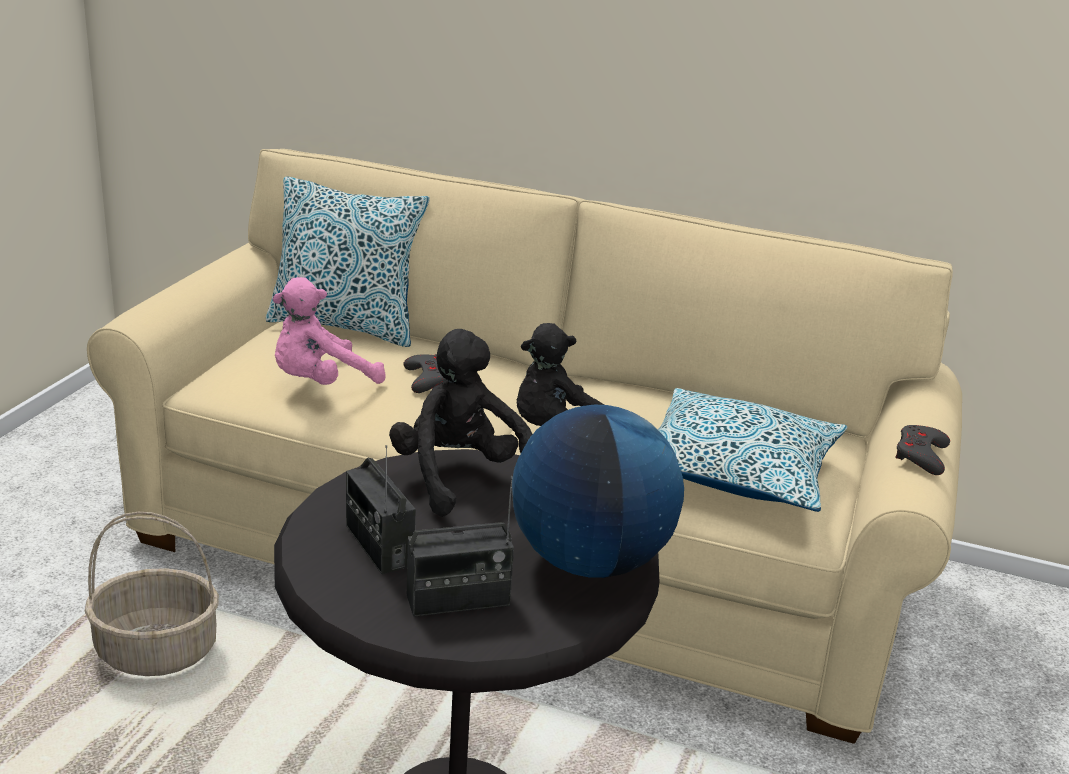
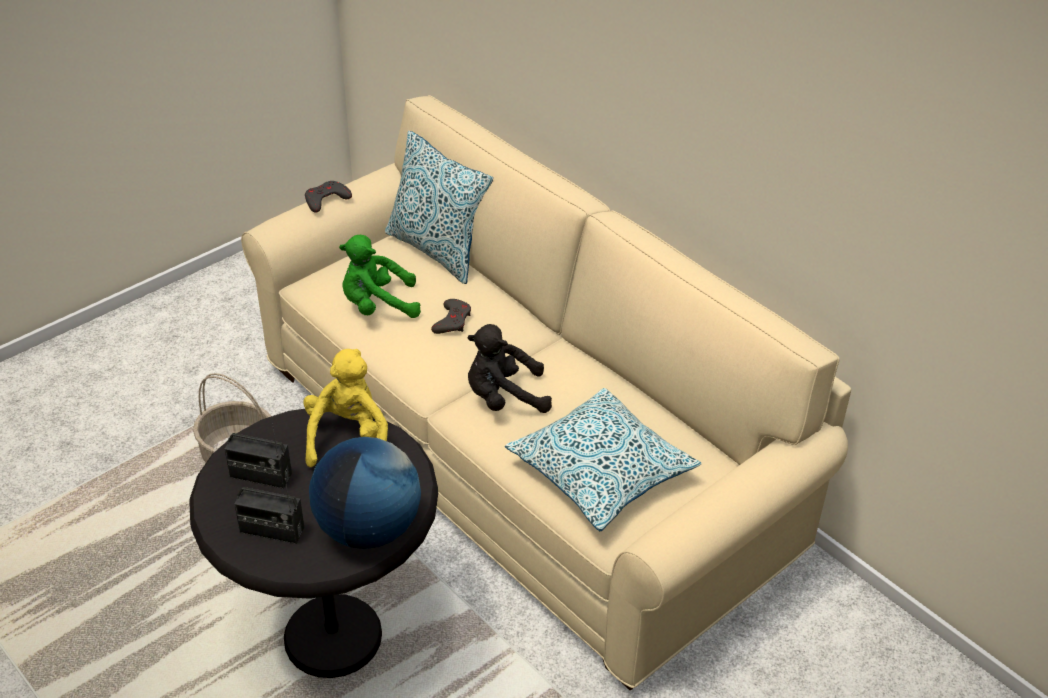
camera: 30 degrees right, 15 degrees up
pink plush toy [273,277,386,385] -> green plush toy [339,235,421,318]
radio [346,445,416,574] -> radio turned 75 degrees counterclockwise [224,423,292,489]
black plush toy [389,329,532,517] -> yellow plush toy [303,349,388,467]
grey game controller [895,425,950,475] -> grey game controller moved to [305,181,352,213]

